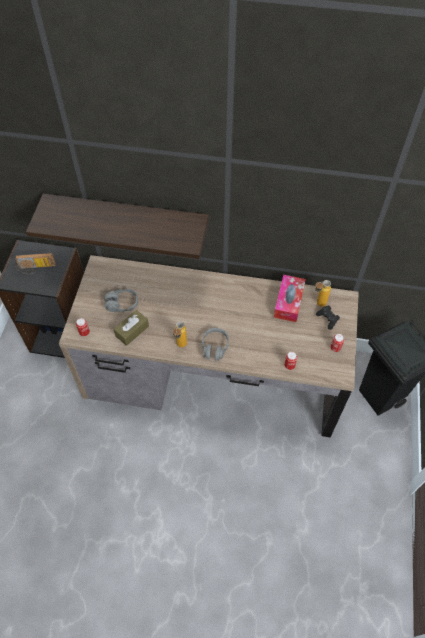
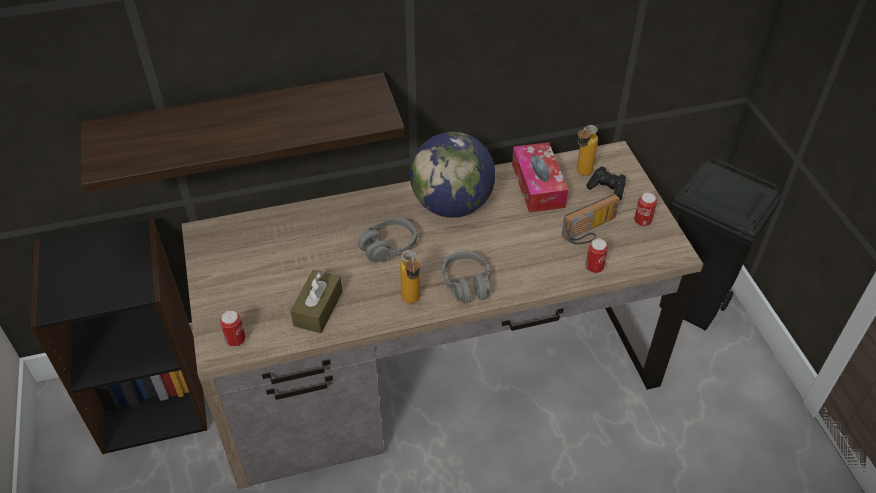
camera: 25 degrees left, 10 degrees down
radio [14,253,56,274] -> radio moved to [562,194,620,245]
grey headphones [104,289,138,312] -> grey headphones moved to [357,218,417,262]
none -> globe [410,132,495,218]

